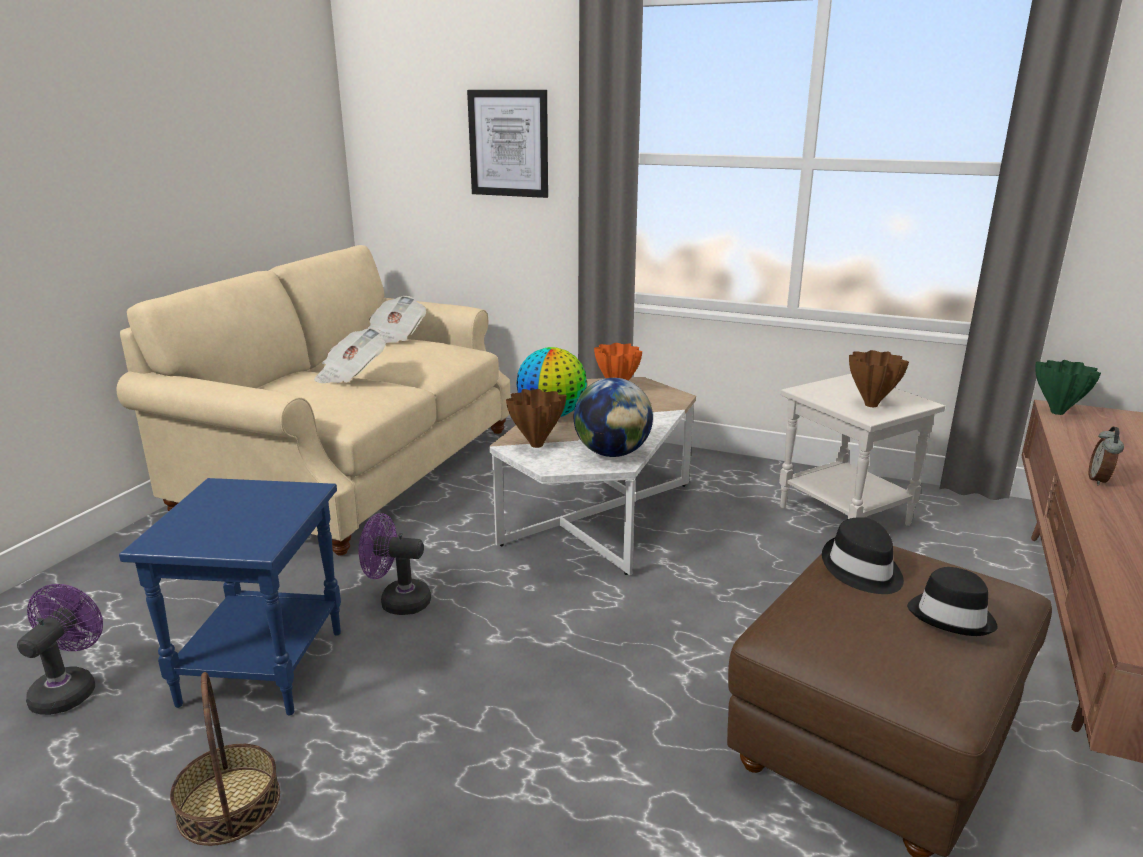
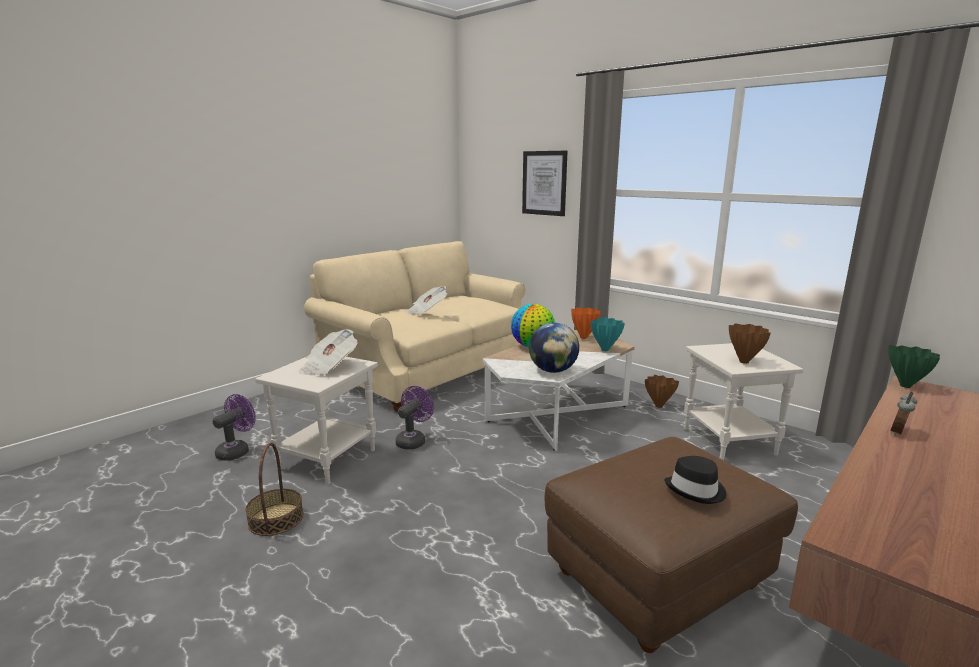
camera: 20 degrees right, 5 degrees down
blue side table [119,478,341,715] -> white side table [255,357,378,485]
purple fan [359,513,431,615] -> purple fan turned 90 degrees clockwise [395,386,434,449]
newspaper [368,296,426,343] -> newspaper moved to [299,329,357,375]
brown vase [506,389,567,448] -> brown vase moved to [645,375,679,408]
black hat [822,517,904,594] -> none
none -> turquoise vase [591,317,625,351]

